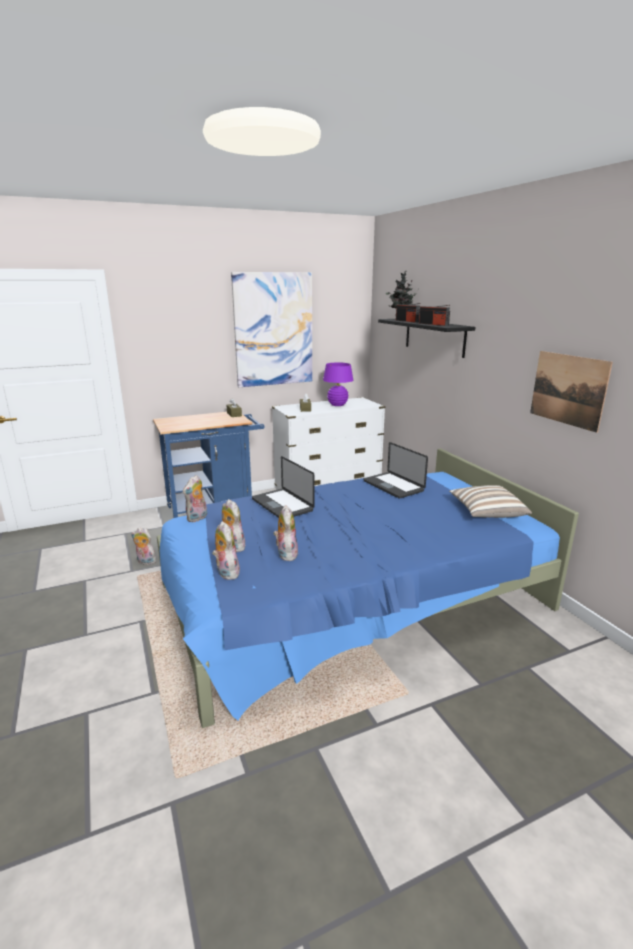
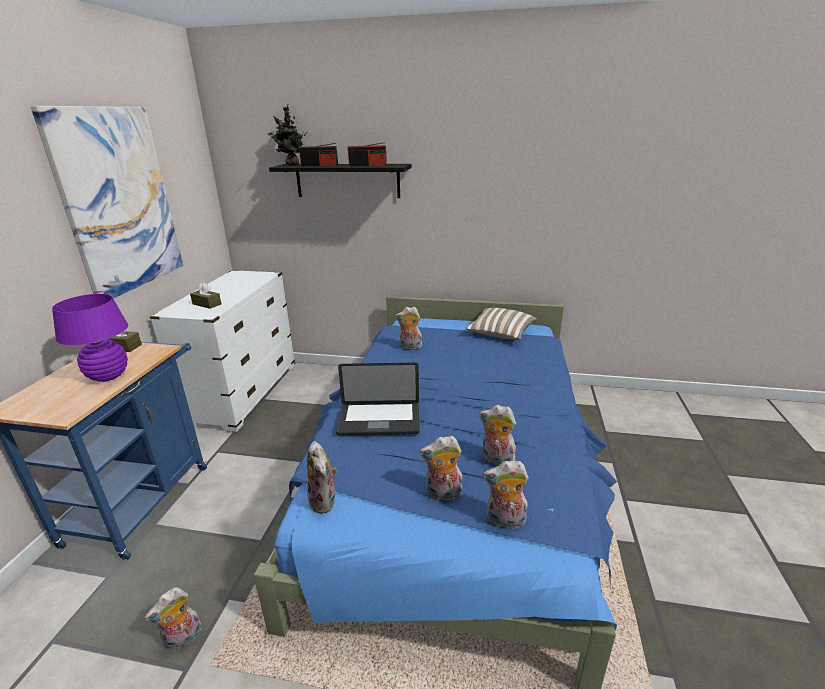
camera: 55 degrees left, 5 degrees up
purple table lamp [323,362,353,406] -> purple table lamp moved to [52,294,128,382]
laptop [364,442,428,499] -> plush toy [395,307,424,350]
picture [530,351,613,433] -> none

